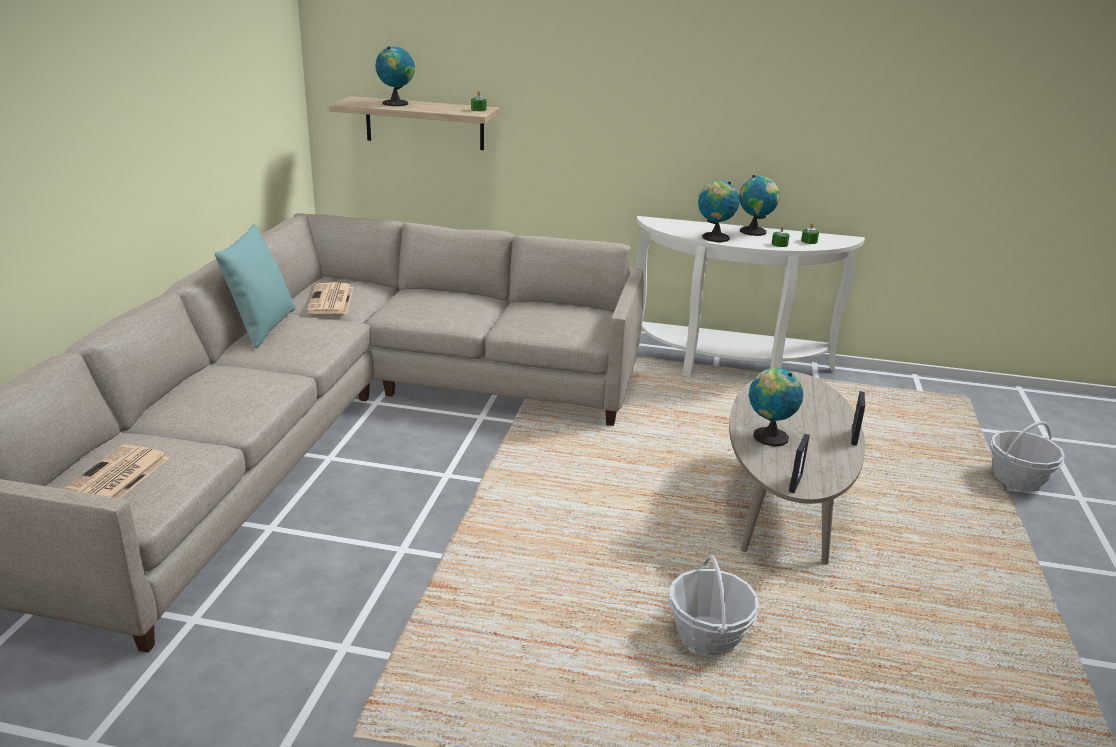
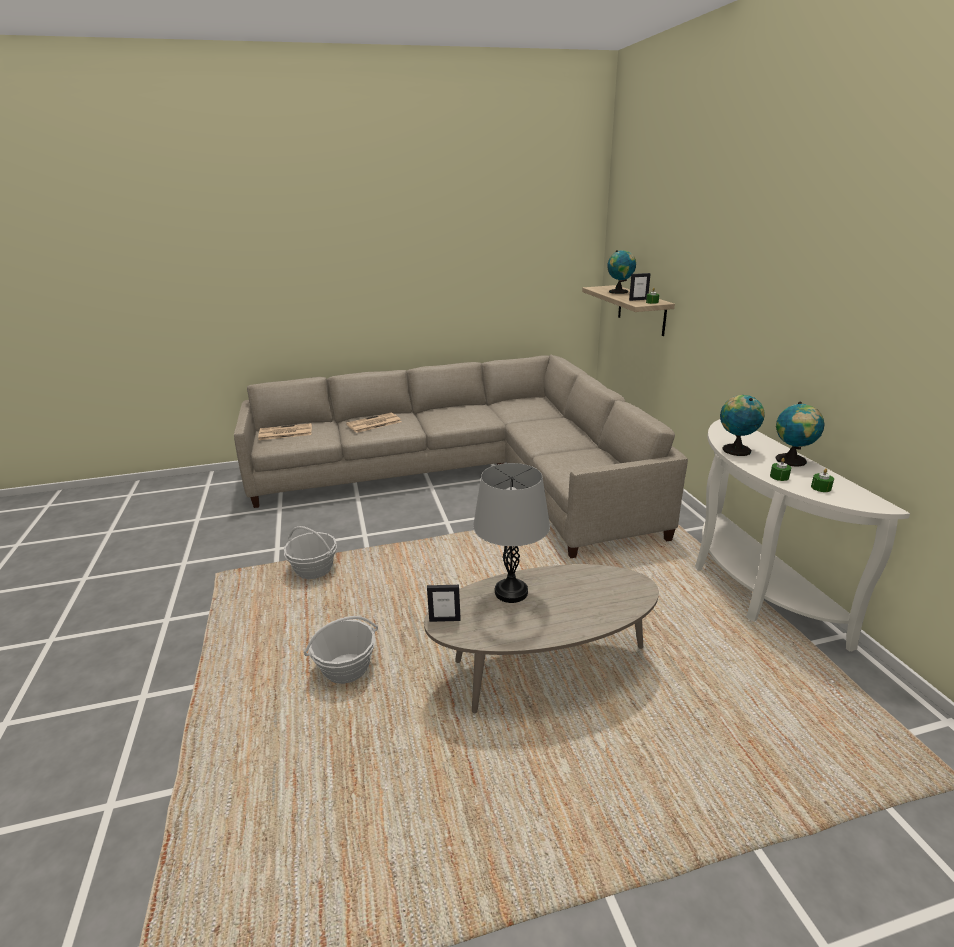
camera: 65 degrees right, 0 degrees up
turquoise pillow [214,224,296,348] -> none
newspaper [306,282,354,314] -> newspaper moved to [346,413,401,433]
globe [749,368,803,446] -> grey table lamp [473,463,550,603]
picture frame [851,391,865,446] -> picture frame moved to [629,273,651,301]
basket [990,421,1065,492] -> basket moved to [284,526,337,579]

